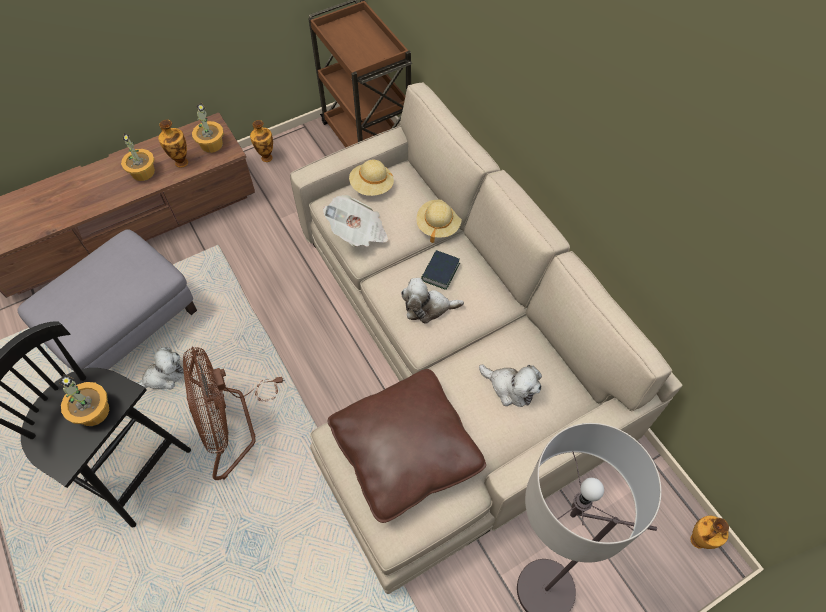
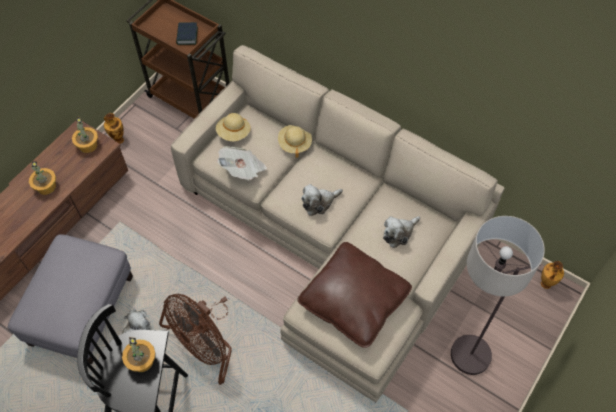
camera: 25 degrees left, 0 degrees up
vase [158,119,188,168] -> none
book [421,250,460,290] -> book moved to [176,22,198,45]
plush toy [479,364,542,407] -> plush toy turned 135 degrees clockwise [383,216,420,248]

